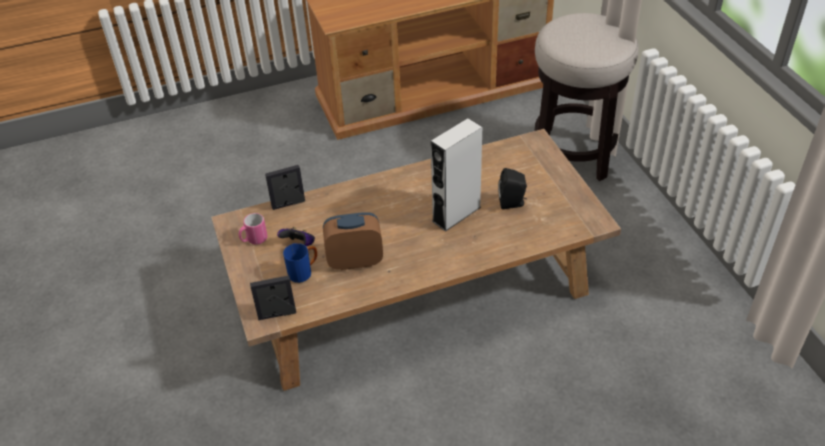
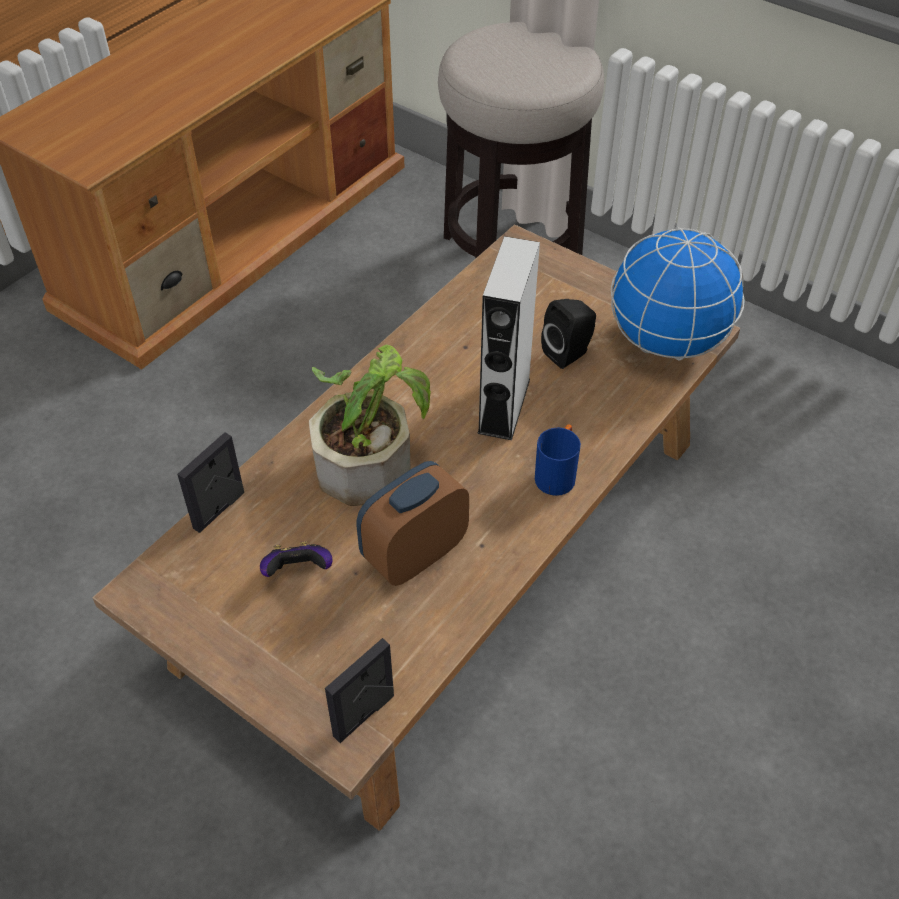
camera: 35 degrees left, 5 degrees up
pink mug [239,213,267,245] -> none
blue mug [283,243,317,283] -> blue mug moved to [535,424,581,496]
none -> potted plant [309,345,431,506]
none -> globe [611,227,744,361]

